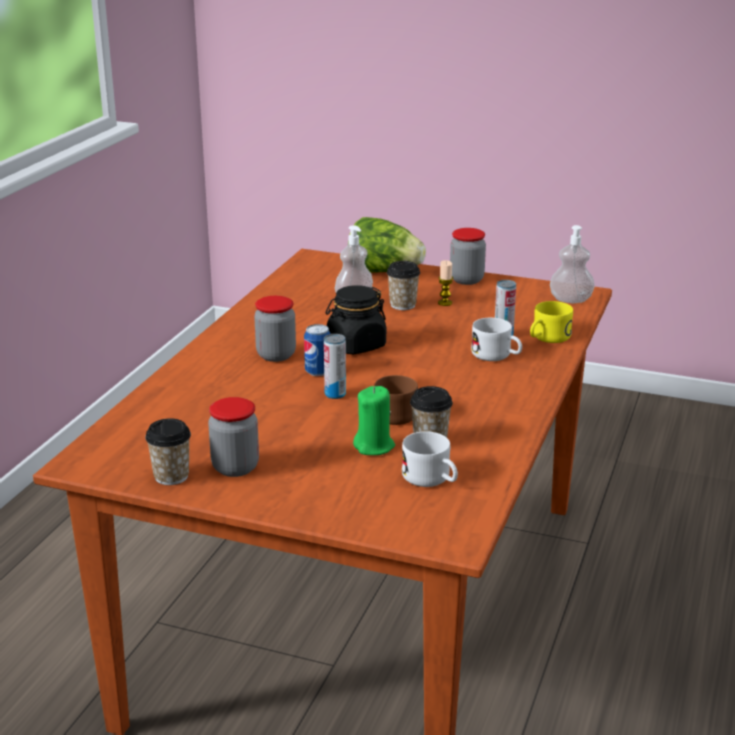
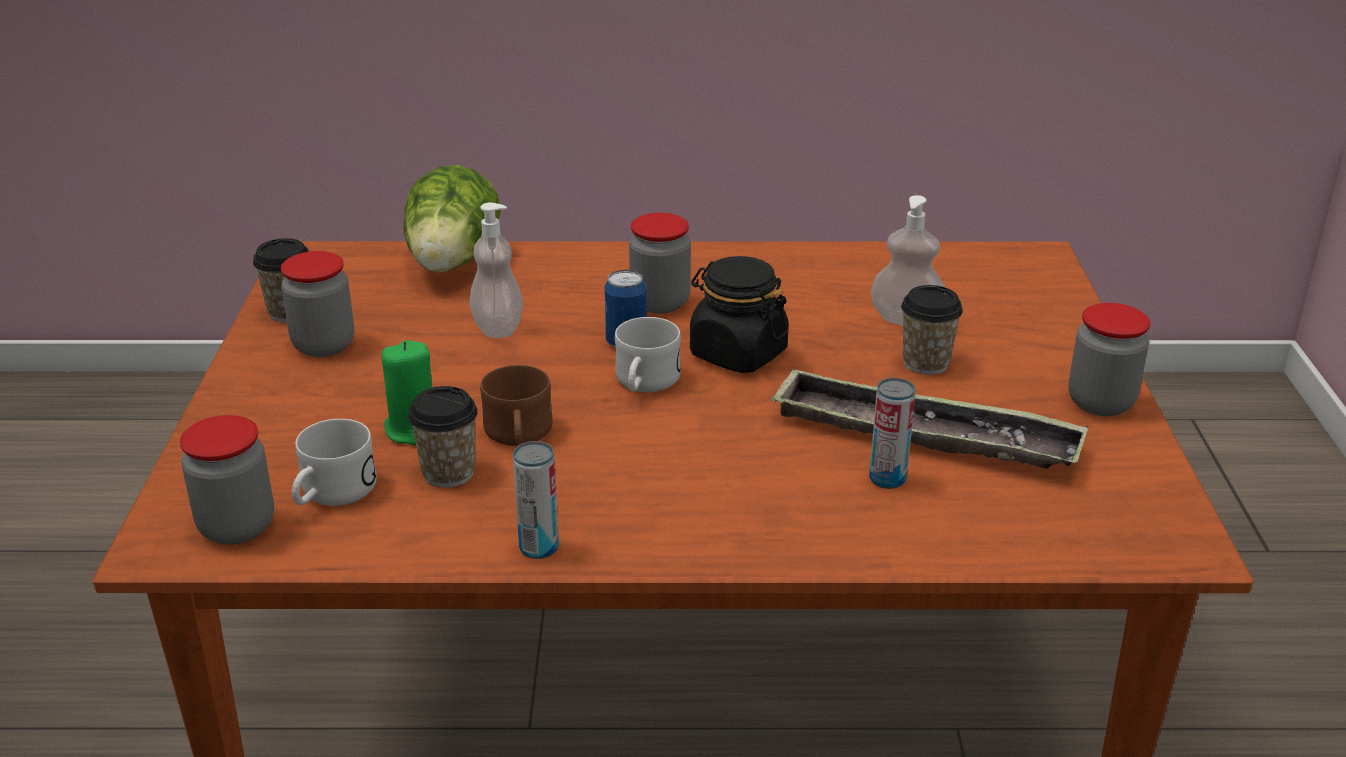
camera: 70 degrees right, 5 degrees up
can [324,334,346,399] -> can moved to [513,441,559,559]
lettuce [348,217,426,273] -> lettuce moved to [403,165,501,273]
candle [438,260,453,306] -> none
white mug [471,318,522,361] -> white mug moved to [615,317,681,392]
yellow mug [530,301,573,343] -> none
soap dispenser [550,225,595,303] -> soap dispenser moved to [470,203,523,338]
none -> jar [180,415,274,545]
none -> tray [771,367,1088,469]

